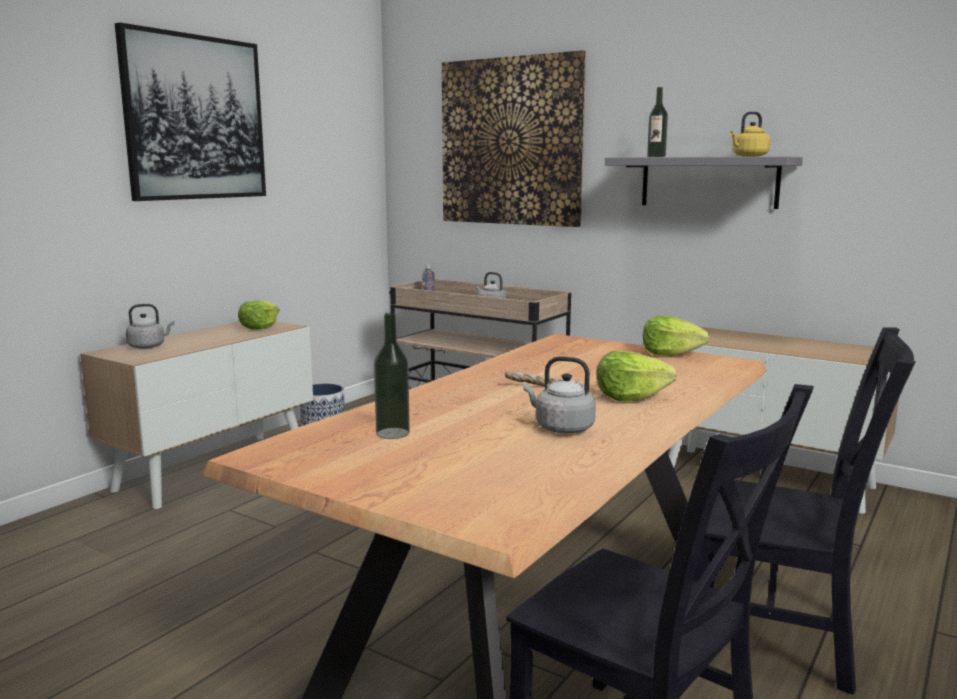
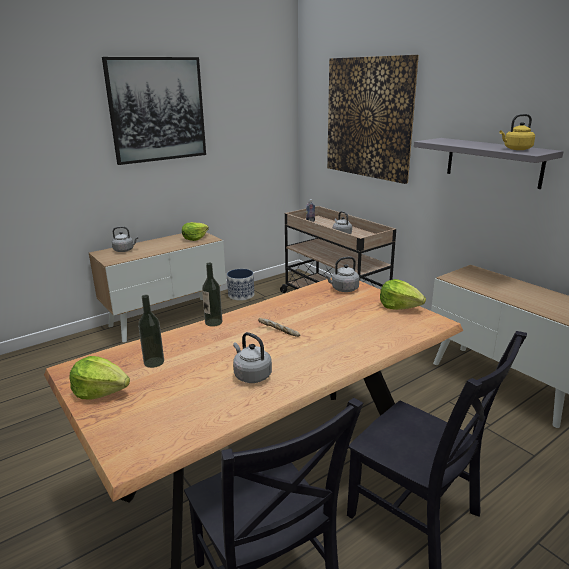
camera: 20 degrees right, 10 degrees up
lettuce [597,351,677,402] -> lettuce moved to [69,356,130,400]
bottle [647,87,668,157] -> bottle moved to [202,262,222,327]
none -> grey kettle [324,257,360,292]

